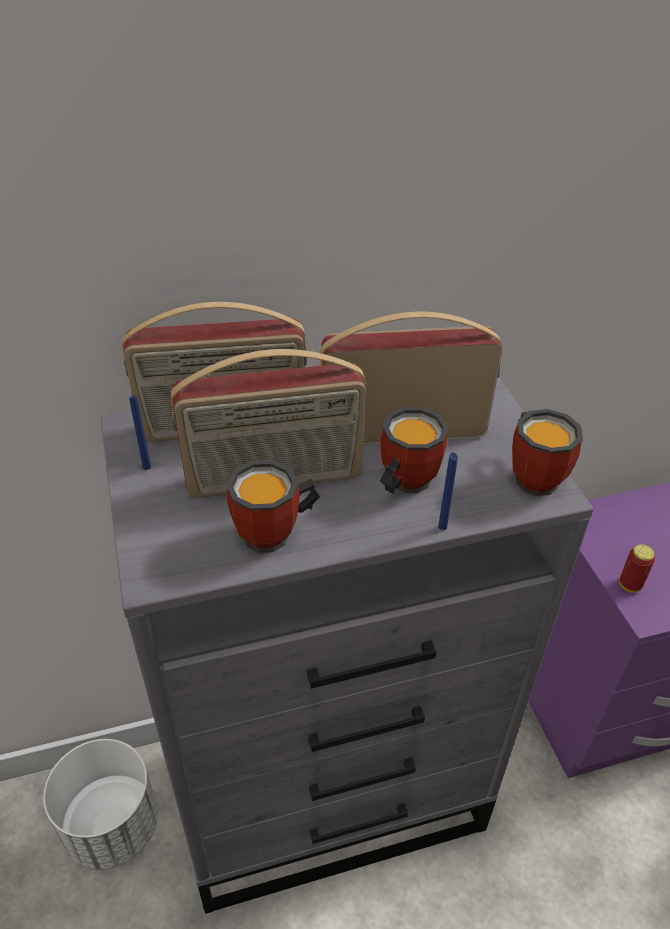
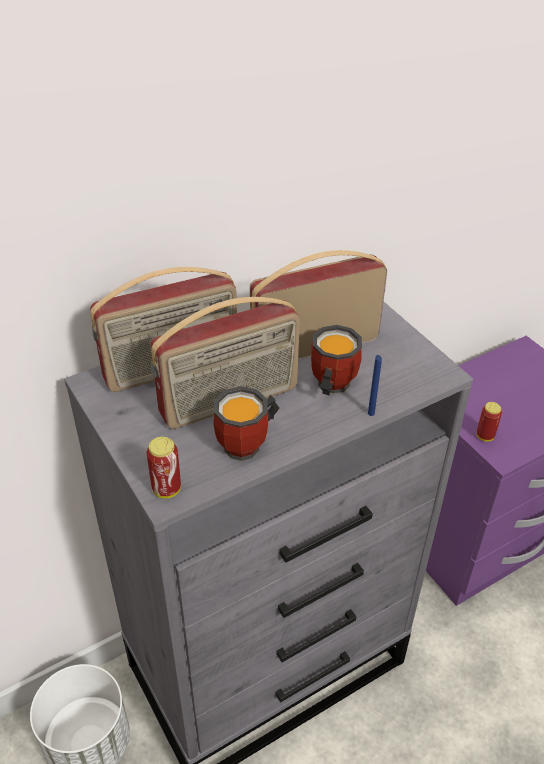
camera: 15 degrees left, 0 degrees up
blue candle [129,394,151,470] -> none
mug [512,409,583,496] -> none
none -> can [147,437,181,499]

